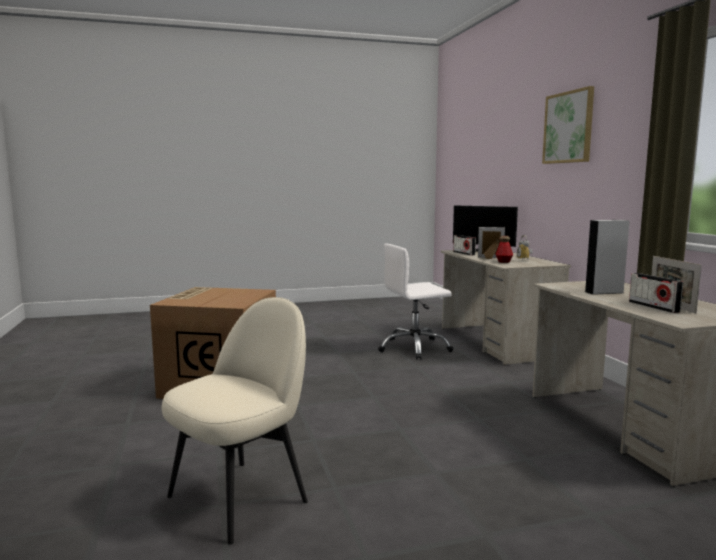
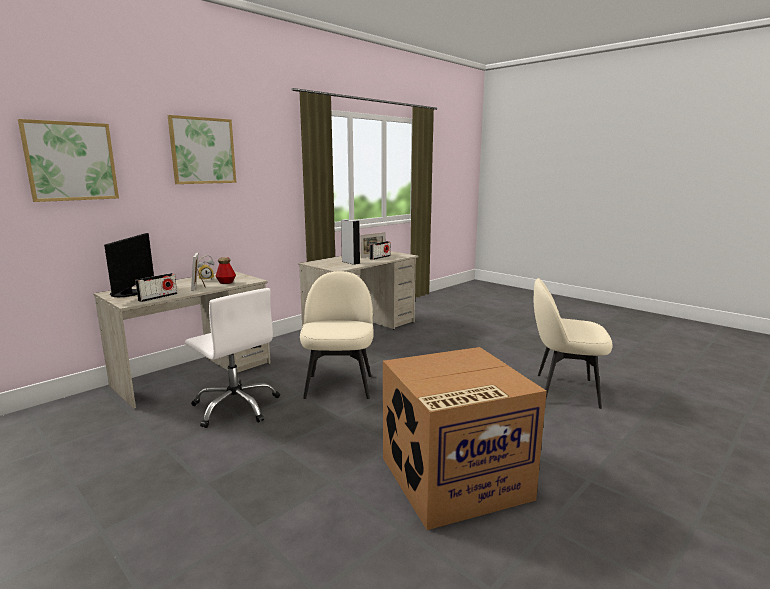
camera: 120 degrees left, 5 degrees up
none -> picture [18,119,119,202]
none -> beige chair [300,271,374,399]

